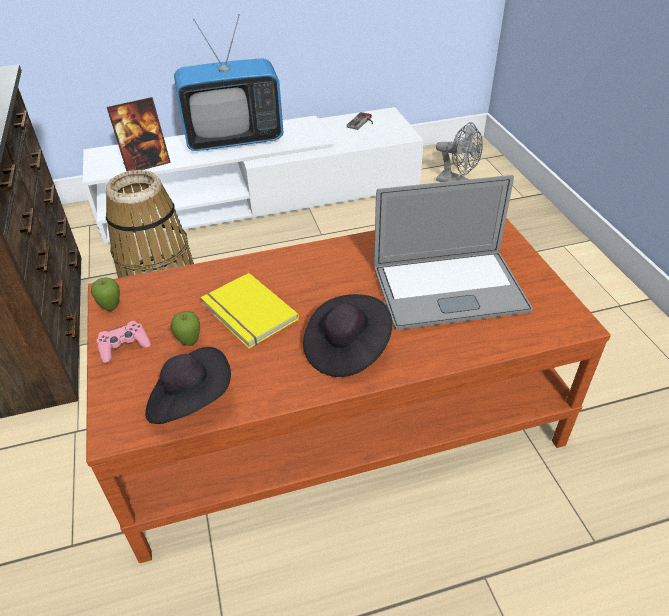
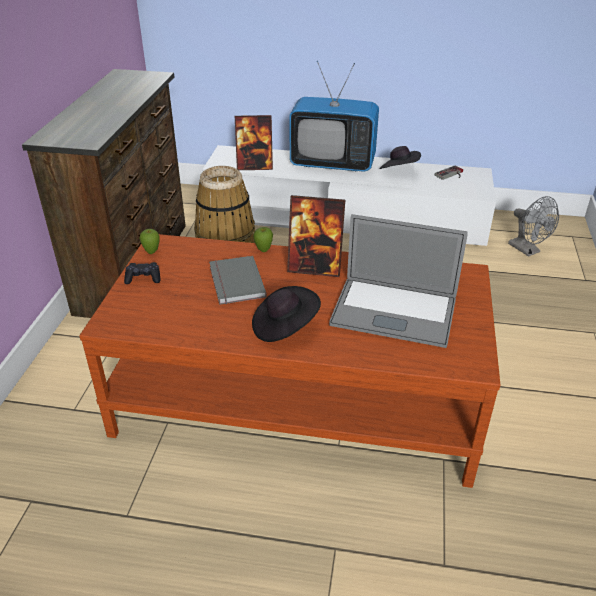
camera: 25 degrees right, 5 degrees down
pink game controller [97,321,151,363] -> black game controller [124,262,161,284]
black hat [145,347,231,424] -> black hat moved to [379,146,421,169]
apple [170,311,200,346] -> apple moved to [253,227,273,252]
yellow book [201,273,299,348] -> grey book [209,256,267,305]
none -> picture frame [287,195,345,277]

